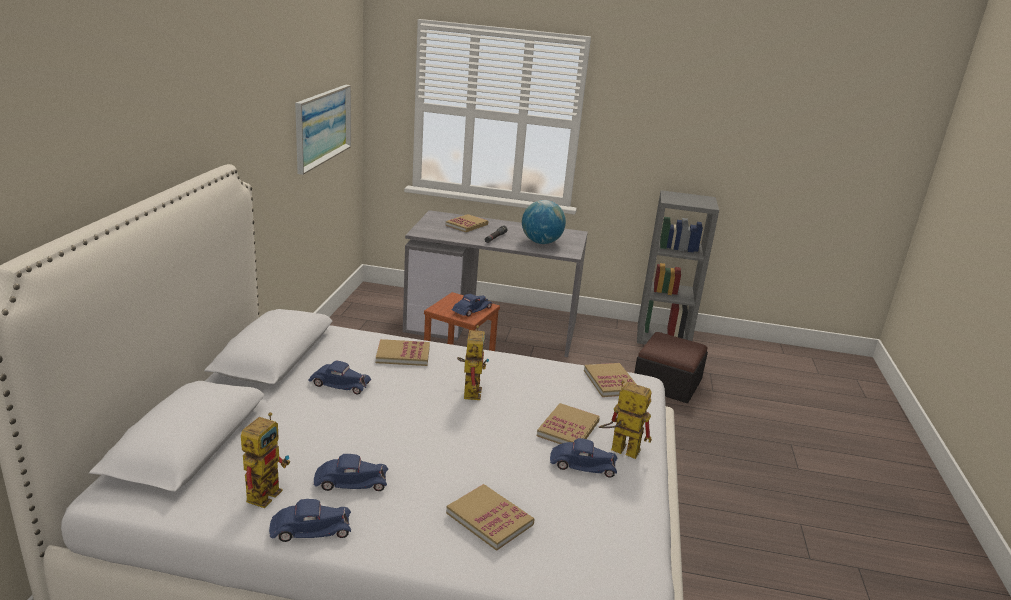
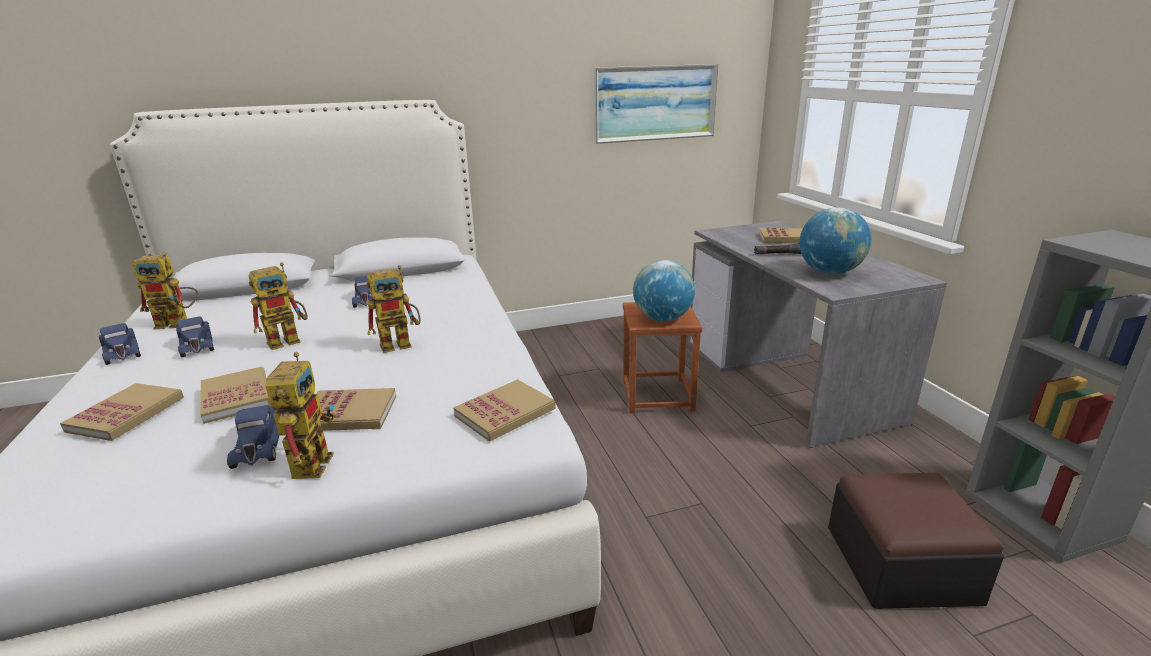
camera: 65 degrees right, 0 degrees up
book [376,339,430,366] -> book moved to [200,367,271,424]
blue toy car [452,294,492,317] -> globe [633,260,695,321]
none -> toy robot [248,262,308,350]

